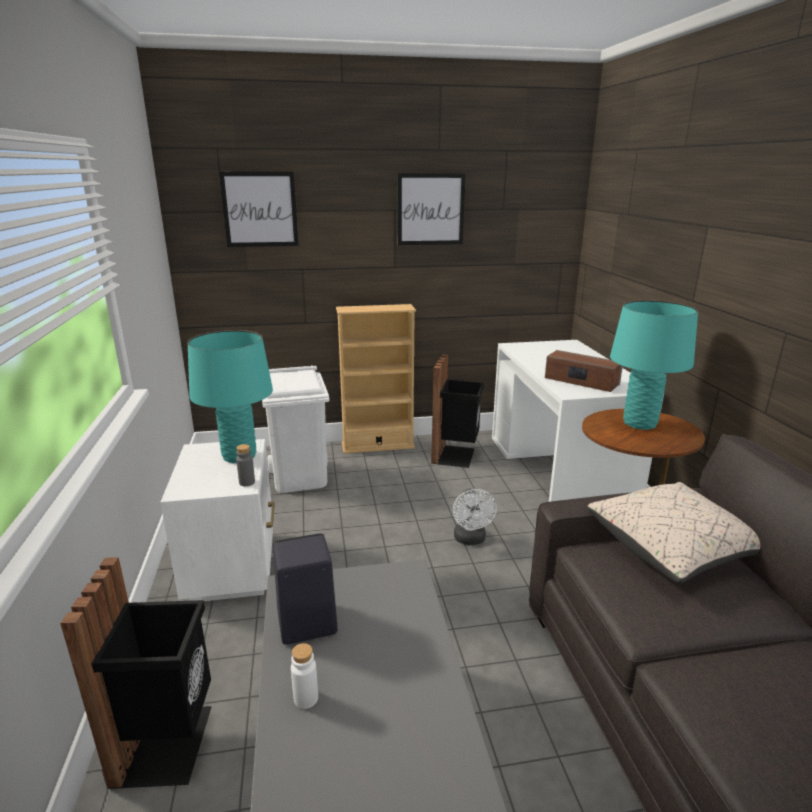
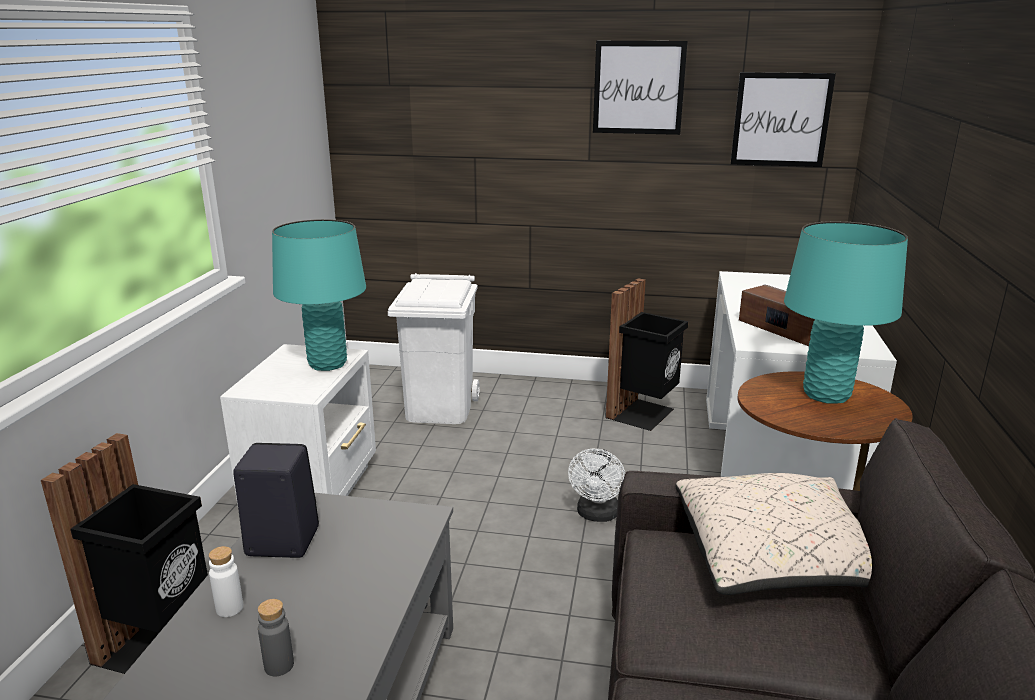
camera: 20 degrees right, 0 degrees up
picture [219,172,298,247] -> picture moved to [730,72,836,167]
grey bottle [236,444,255,486] -> grey bottle moved to [258,599,294,676]
beige bookcase [336,304,416,454] -> none

